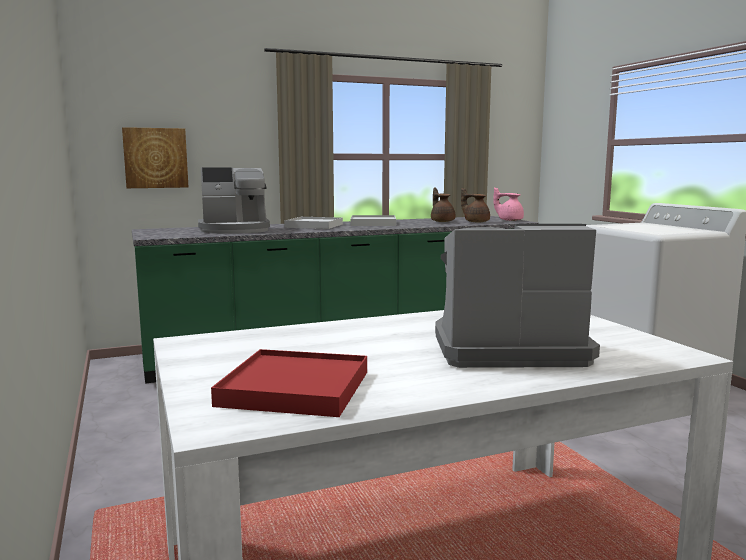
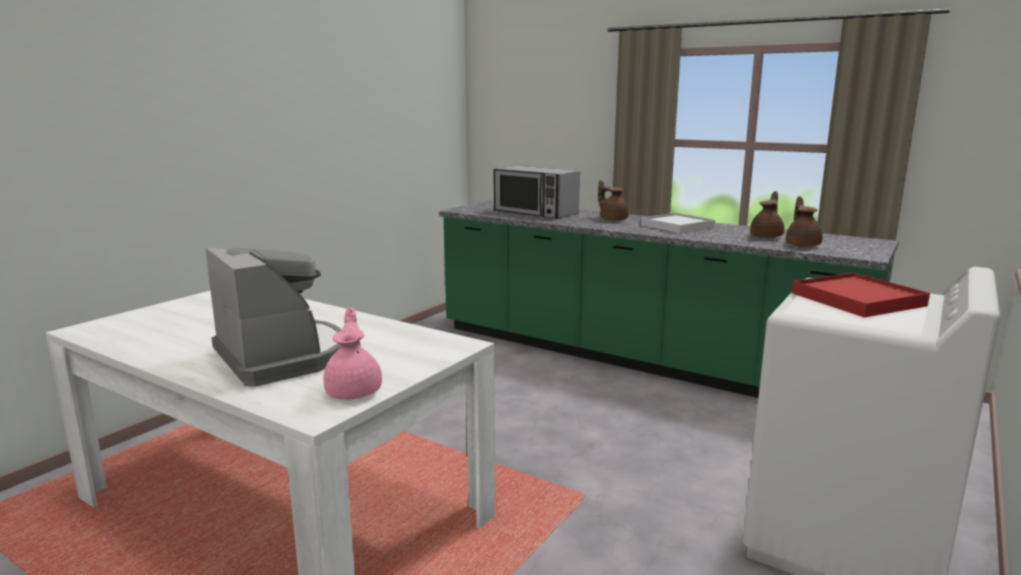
camera: 55 degrees right, 5 degrees up
picture [122,127,188,188] -> none
coffee machine [198,167,270,234] -> microwave [494,166,580,219]
red tray [211,349,367,417] -> red tray moved to [792,273,930,318]
white tray [284,217,343,229] -> brown teapot [598,180,629,221]
pink teapot [493,187,524,221] -> pink teapot moved to [323,307,382,400]

